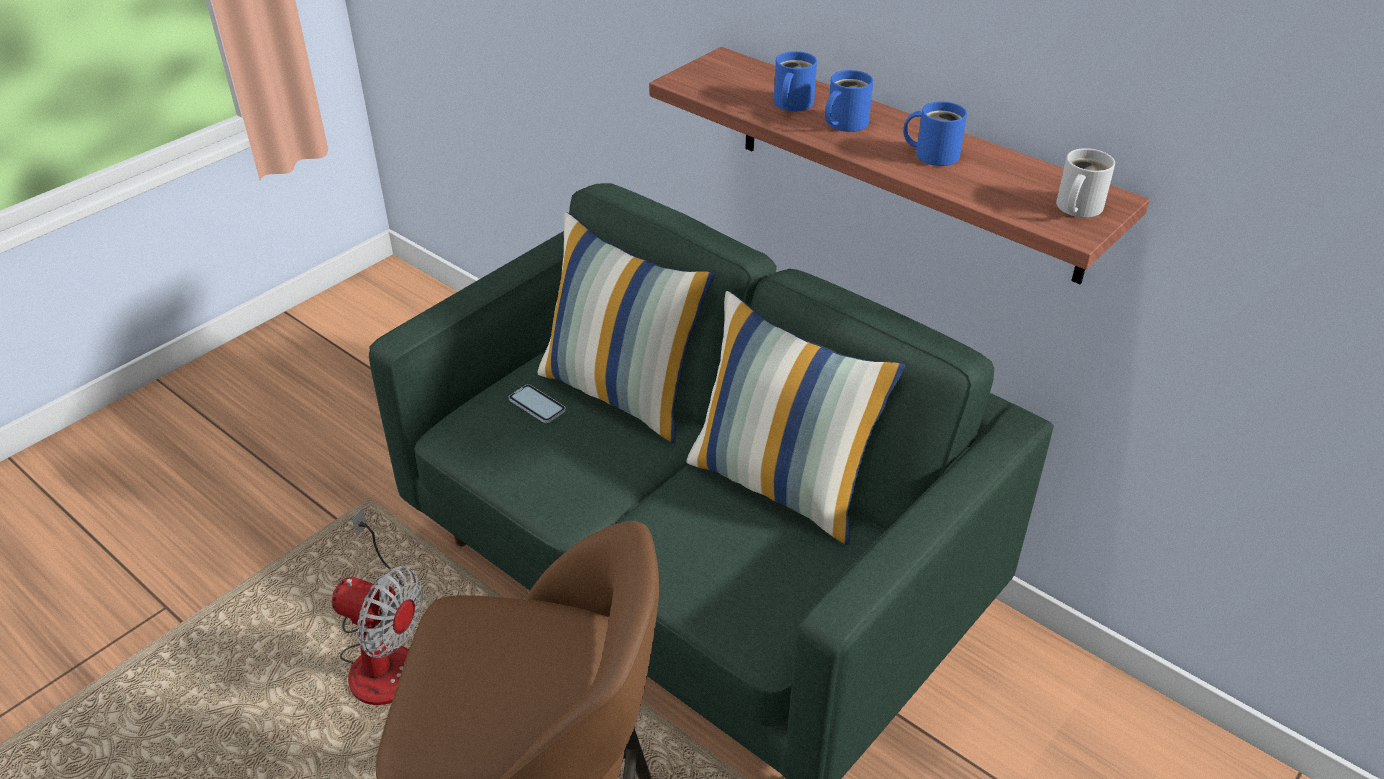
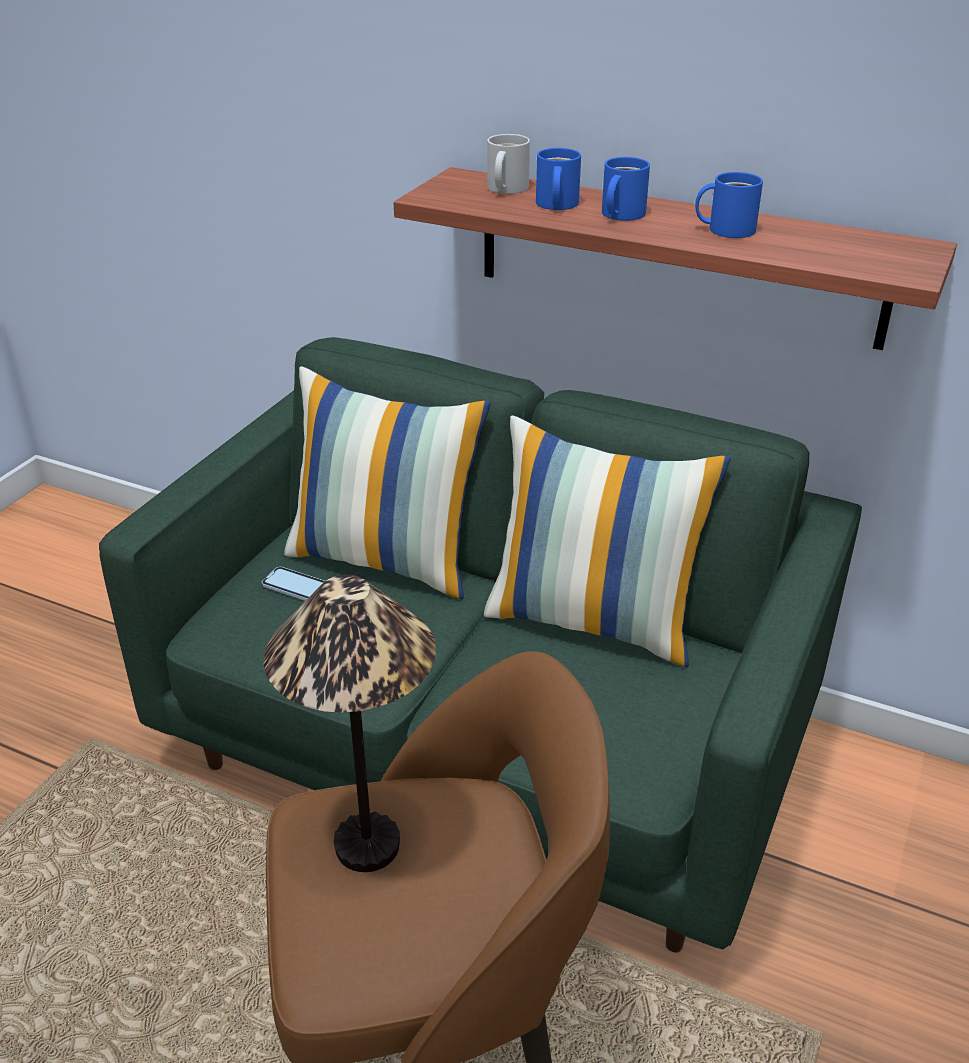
camera: 15 degrees left, 5 degrees down
fan [332,507,423,705] -> none
white mug [1056,148,1115,218] -> white mug moved to [487,134,530,194]
none -> table lamp [264,575,436,872]

